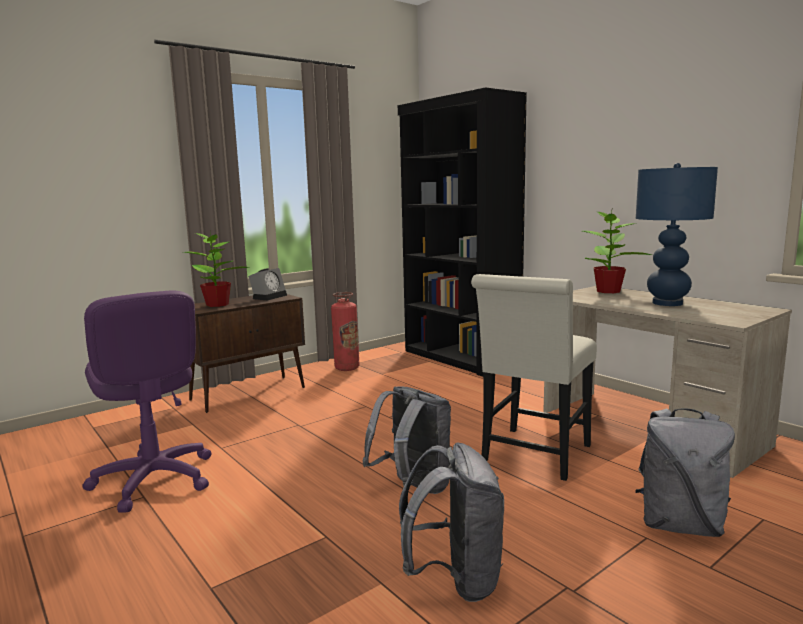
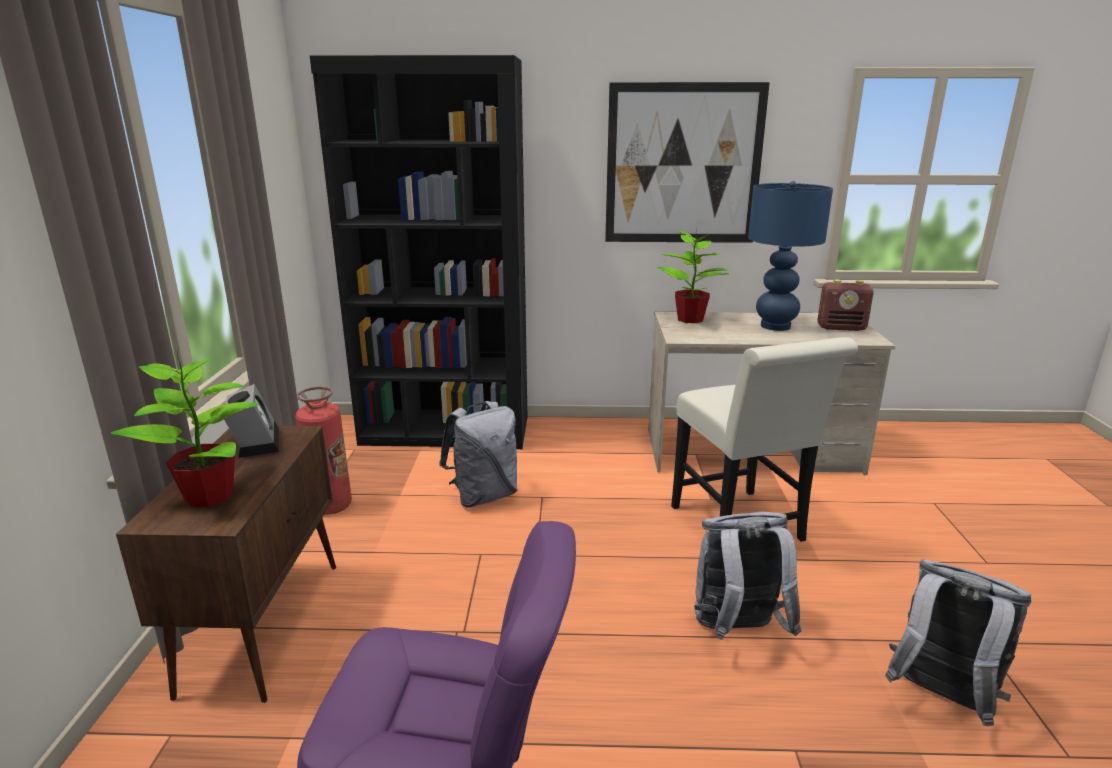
camera: 50 degrees left, 10 degrees up
grey backpack [635,408,735,537] -> grey backpack moved to [439,401,518,507]
none -> picture [605,82,770,243]
none -> radio [817,280,874,331]

